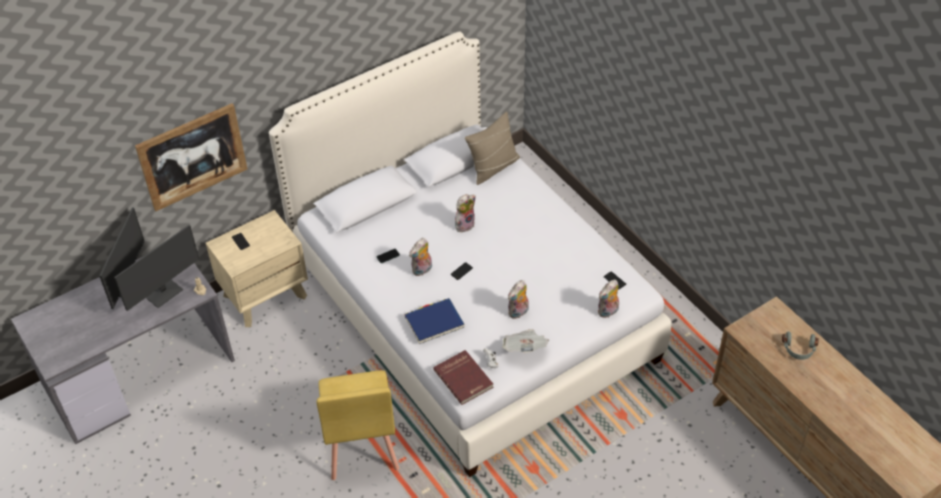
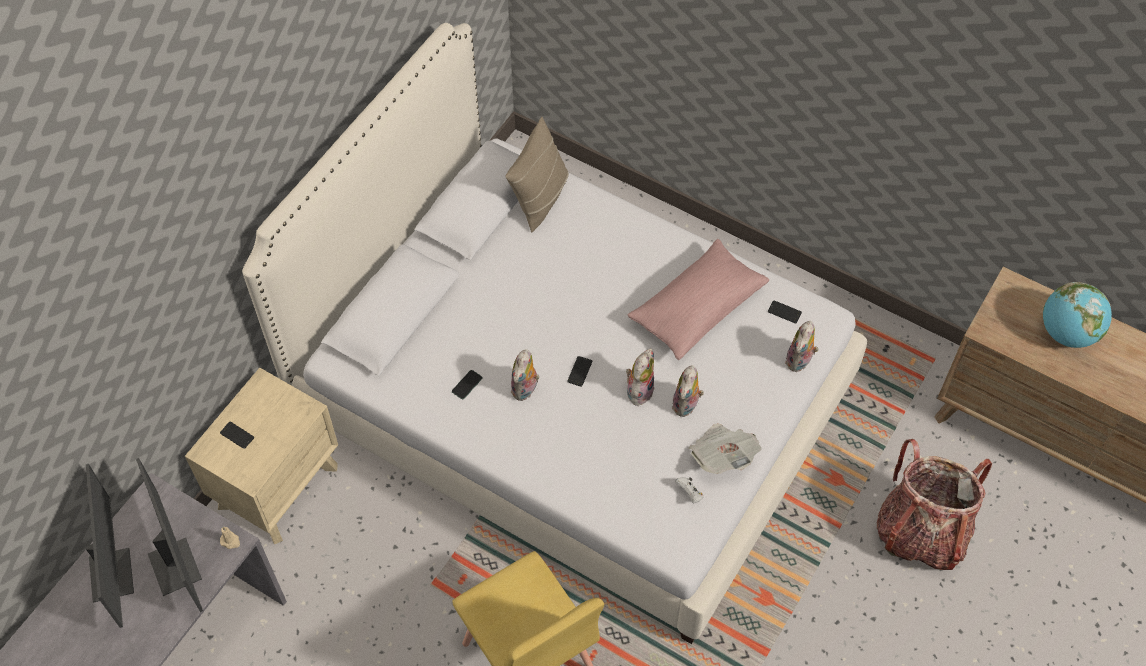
camera: 25 degrees left, 10 degrees up
monitor [114,225,199,311] -> monitor turned 45 degrees counterclockwise [136,458,203,612]
picture [135,103,247,211] -> none
blue book [405,298,464,344] -> none
red book [433,350,494,405] -> none
plush toy [455,194,476,232] -> plush toy moved to [626,348,654,406]
grey headphones [782,332,819,360] -> globe [1043,282,1112,348]
none -> pink pillow [628,239,769,360]
none -> backpack [877,439,992,570]

